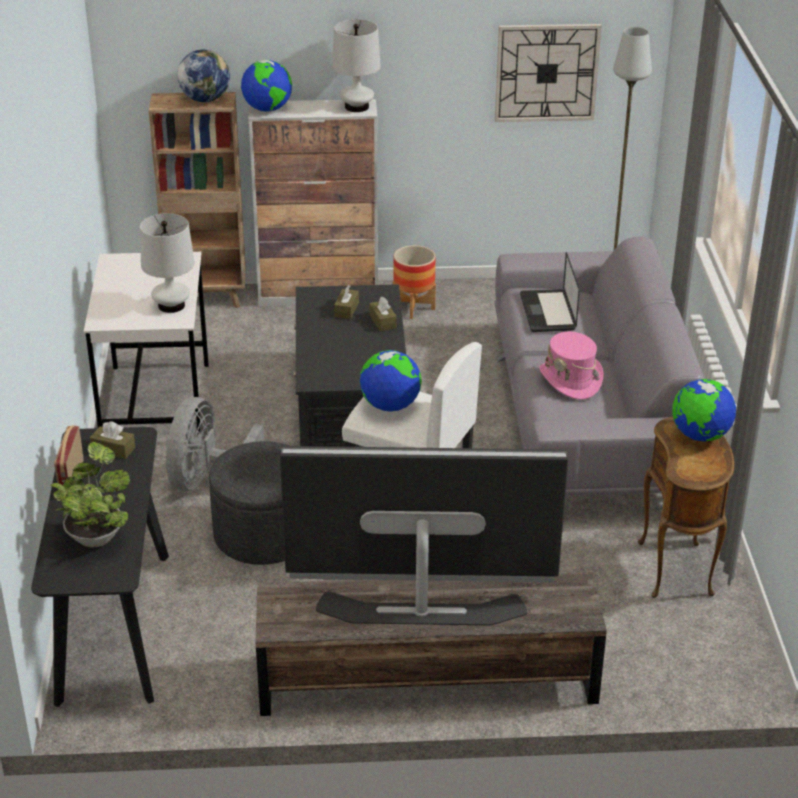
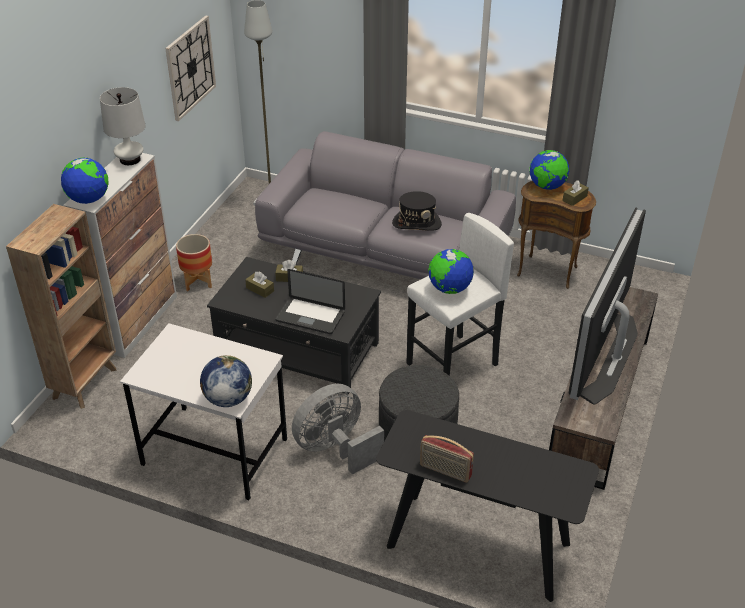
camera: 65 degrees left, 5 degrees up
potted plant [50,441,130,547] -> none
brown tissue box [90,421,136,459] -> brown tissue box moved to [562,181,589,206]
white table lamp [140,213,195,313] -> none
grey fan [166,397,264,491] -> grey fan turned 105 degrees clockwise [292,384,384,475]
globe [177,50,230,102] -> globe moved to [200,355,252,407]
laptop [520,252,580,332] -> laptop moved to [275,269,345,334]
pink hat [539,332,603,400] -> black hat [392,191,442,231]

